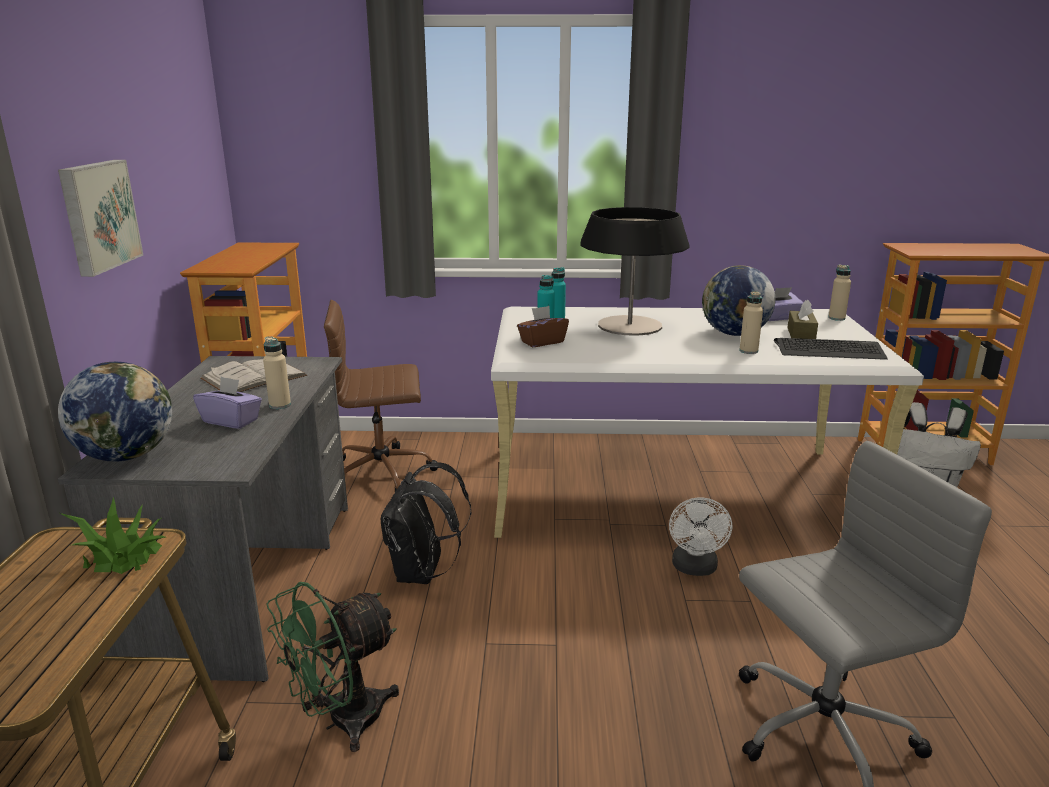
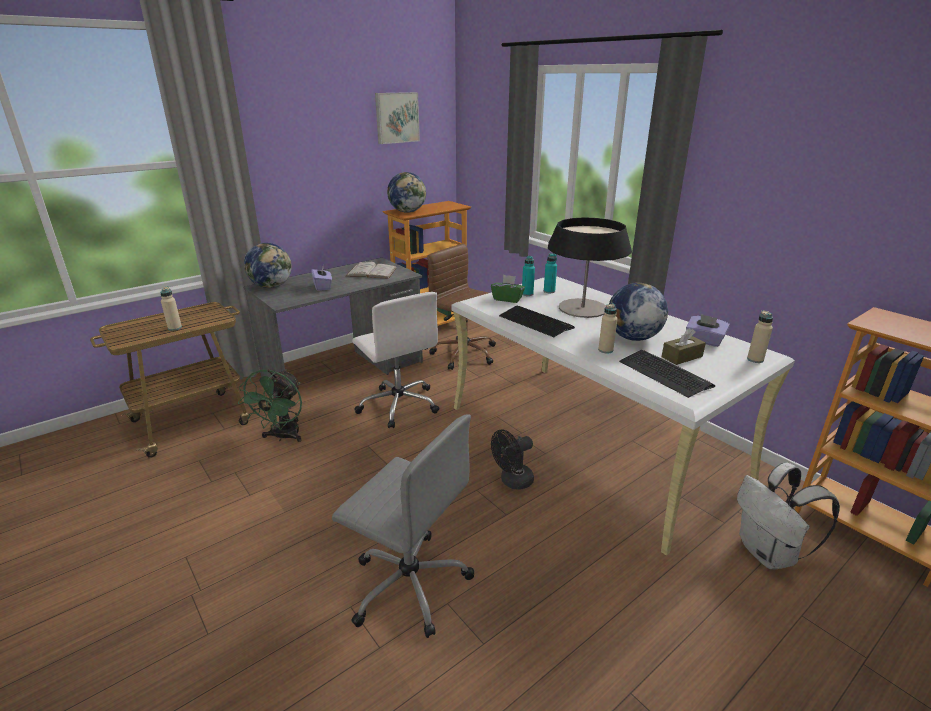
camera: 50 degrees right, 5 degrees up
picture [58,160,143,277] -> picture moved to [375,92,420,144]
potted plant [60,497,165,574] -> none
beige bottle [263,336,291,409] -> beige bottle moved to [160,286,182,331]
green fan [266,582,399,752] -> green fan turned 90 degrees counterclockwise [238,369,302,442]
black backpack [381,462,471,584] -> white office chair [352,292,439,428]
brown tissue box [517,306,569,347] -> green tissue box [491,275,525,303]
white fan [669,498,732,576] -> black fan [491,429,534,489]
none -> globe [387,172,426,213]
none -> keyboard [499,306,575,337]

